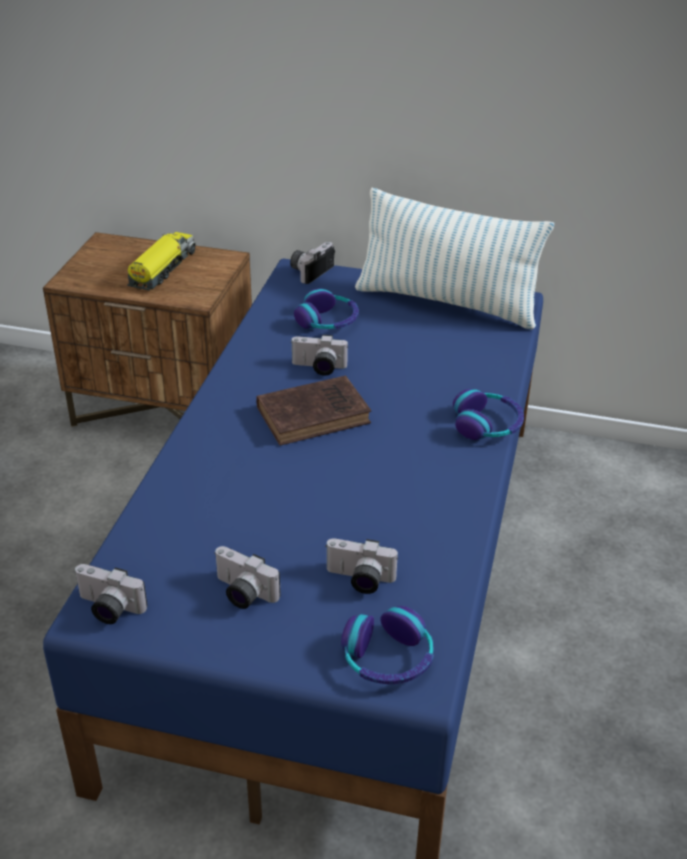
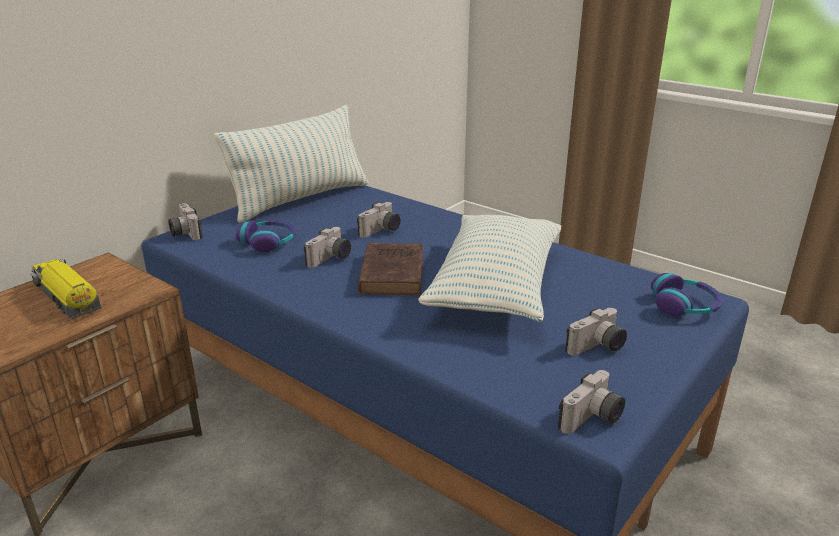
camera: 65 degrees left, 10 degrees down
camera [326,538,398,594] -> camera moved to [357,202,401,238]
headphones [453,389,524,440] -> none
none -> pillow [418,215,561,322]

